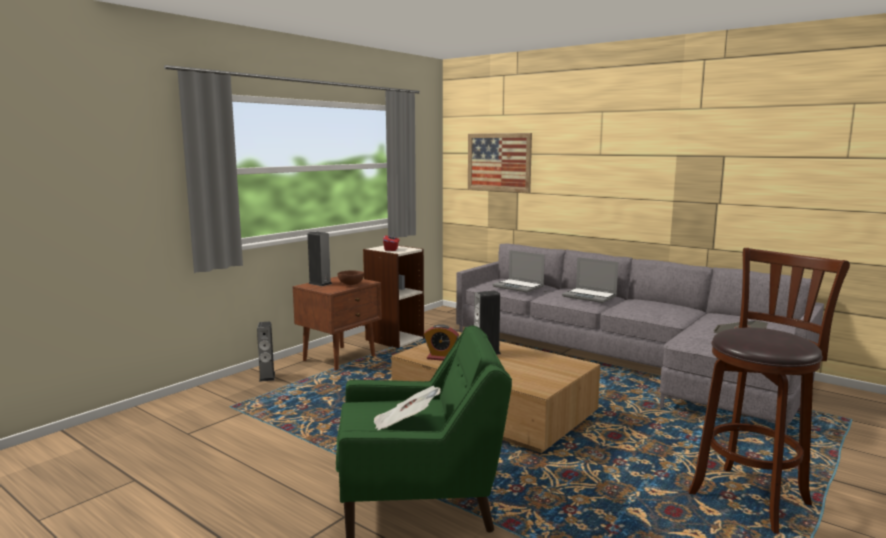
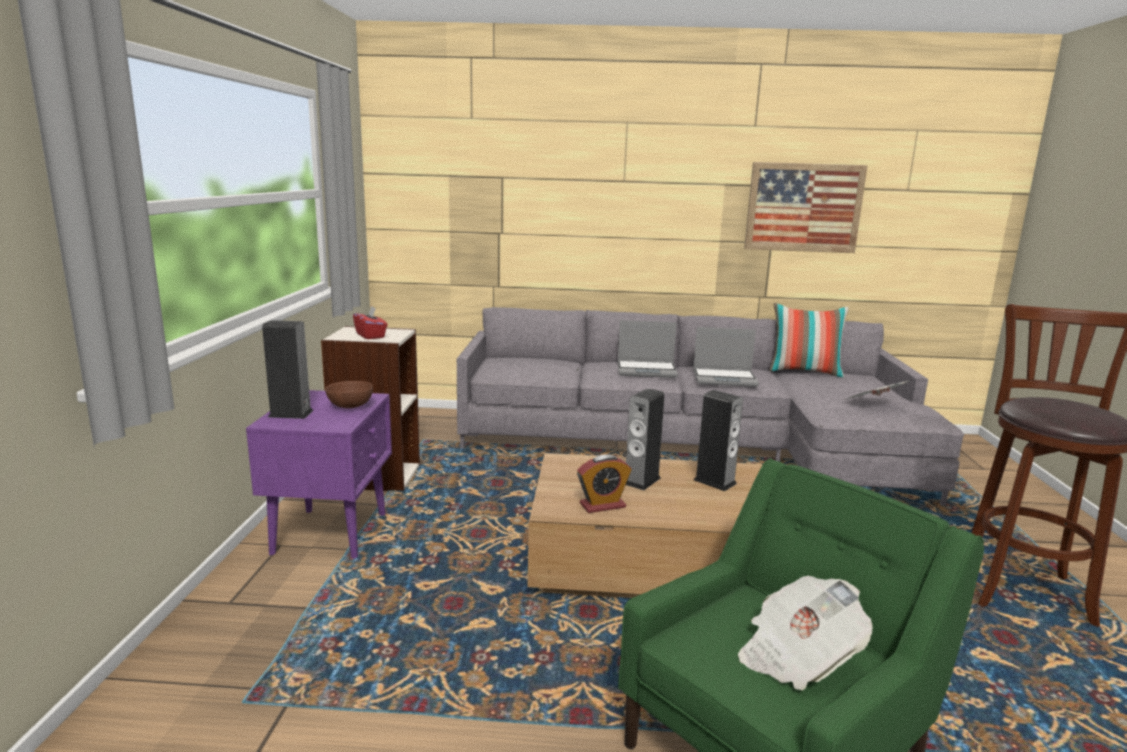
camera: 35 degrees left, 5 degrees up
speaker [257,322,275,382] -> speaker moved to [694,390,743,491]
brown nightstand [293,276,382,370] -> purple nightstand [246,390,392,559]
picture [468,133,532,193] -> picture moved to [744,162,868,253]
laptop [492,250,545,293] -> laptop moved to [693,327,759,387]
none -> pillow [770,303,849,378]

